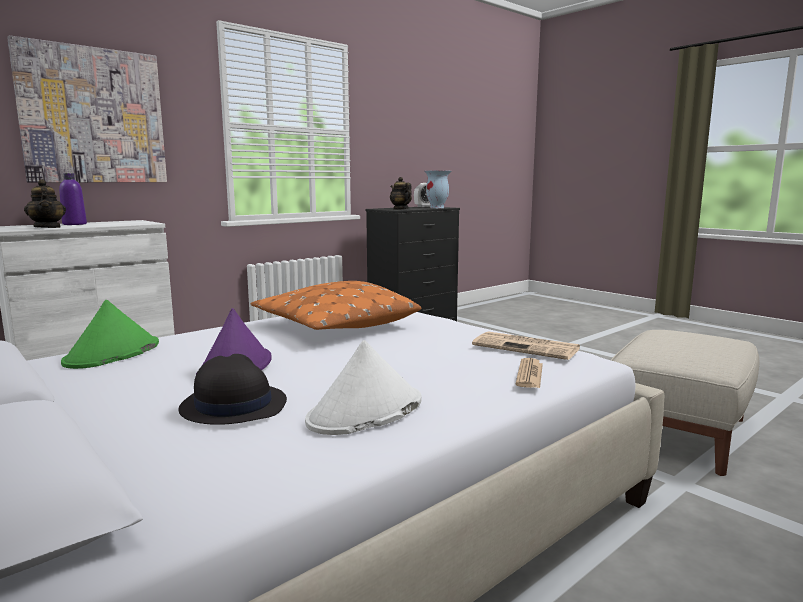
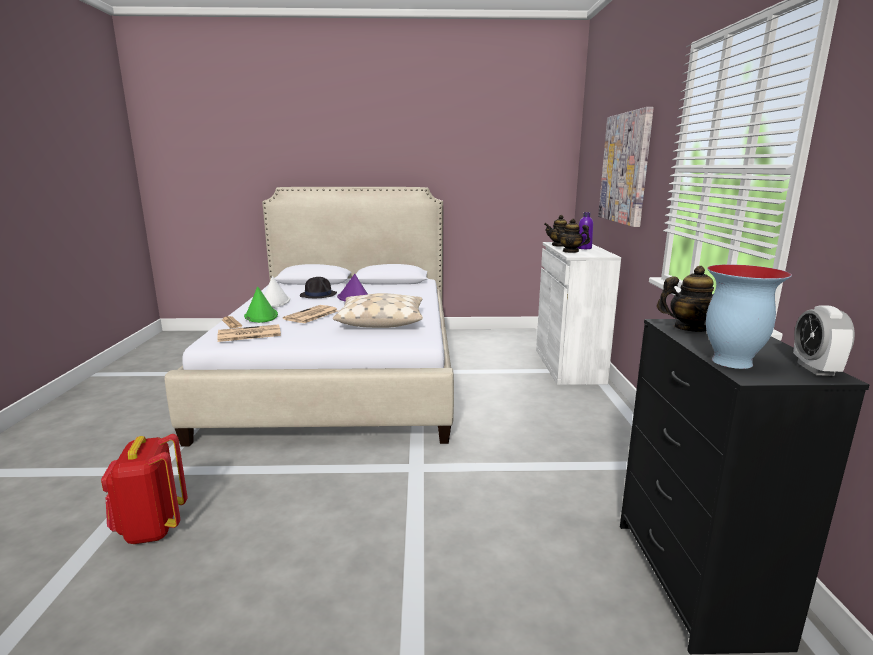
camera: 130 degrees right, 5 degrees up
green hat [61,300,159,369] -> green hat moved to [244,287,278,323]
orange pillow [251,281,421,330] -> beige pillow [333,293,423,328]
beige ottoman [611,330,760,476] -> red backpack [101,434,187,544]
none -> newspaper [283,305,338,324]
none -> teapot [555,219,590,253]

